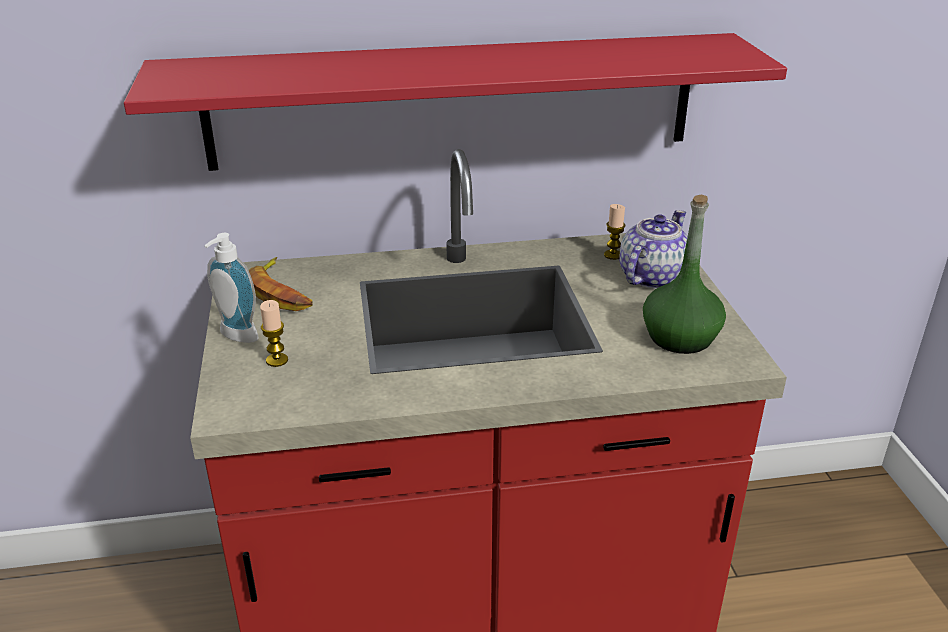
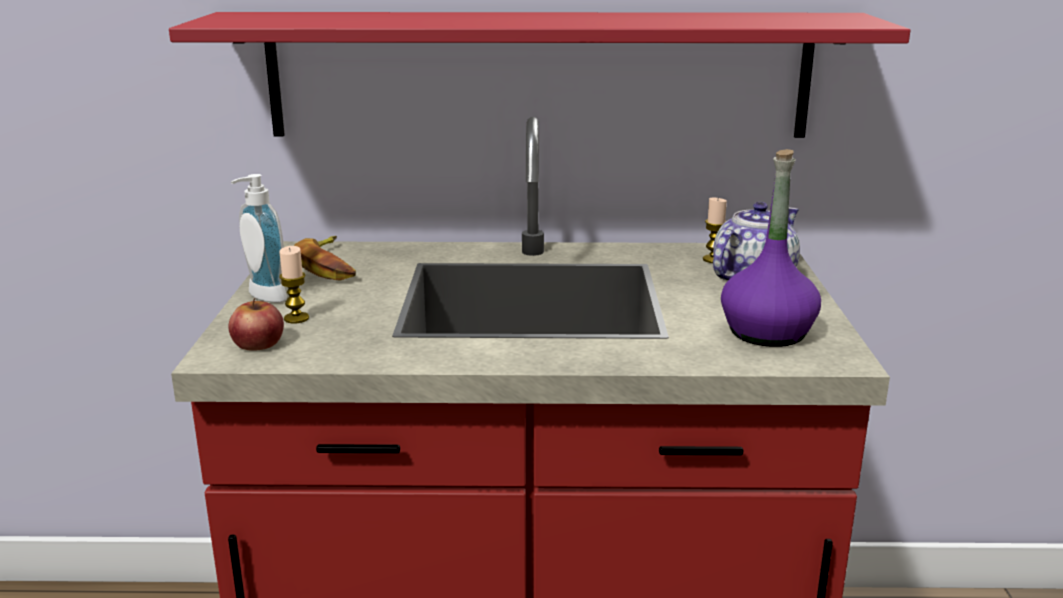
camera: 10 degrees right, 10 degrees down
green bottle [643,194,726,354] -> purple bottle [721,149,821,347]
none -> apple [228,298,284,351]

